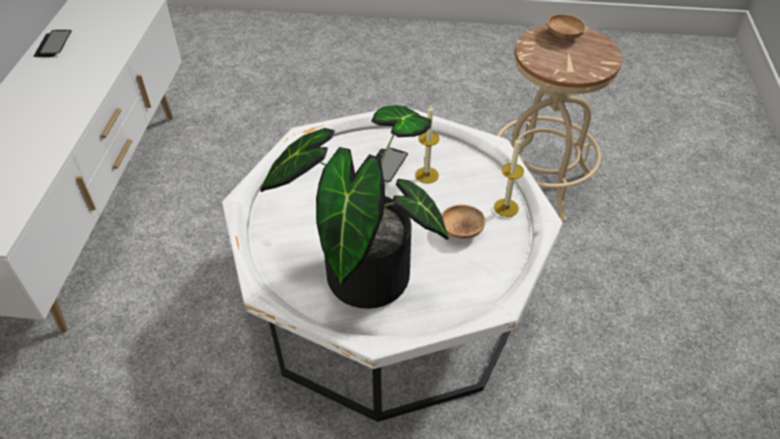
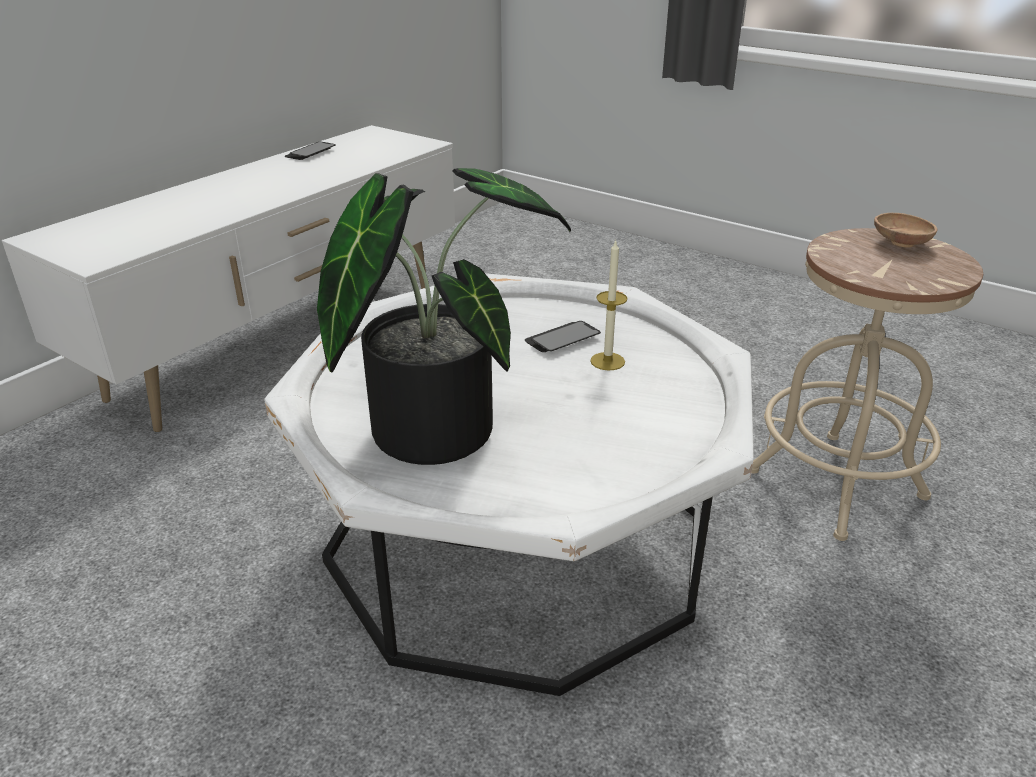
camera: 30 degrees right, 15 degrees down
brown bowl [441,204,485,239] -> none
candle [494,137,524,217] -> none

